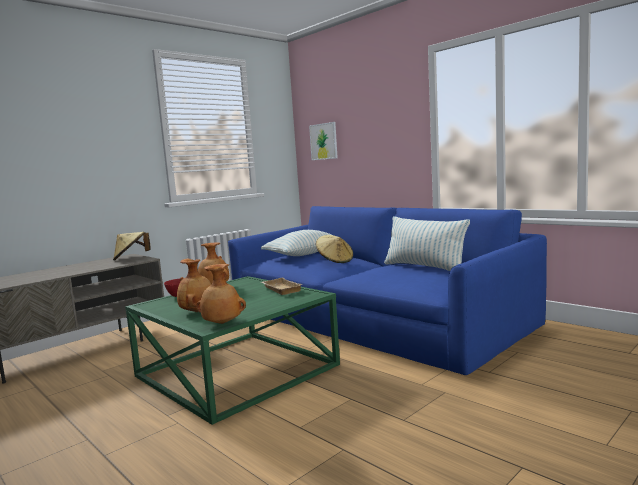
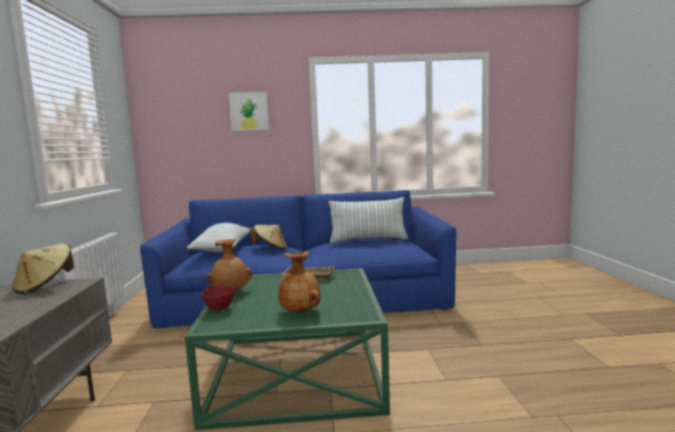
camera: 50 degrees left, 0 degrees up
brown vase [196,264,246,324] -> none
picture [309,122,338,160] -> picture moved to [229,91,269,131]

